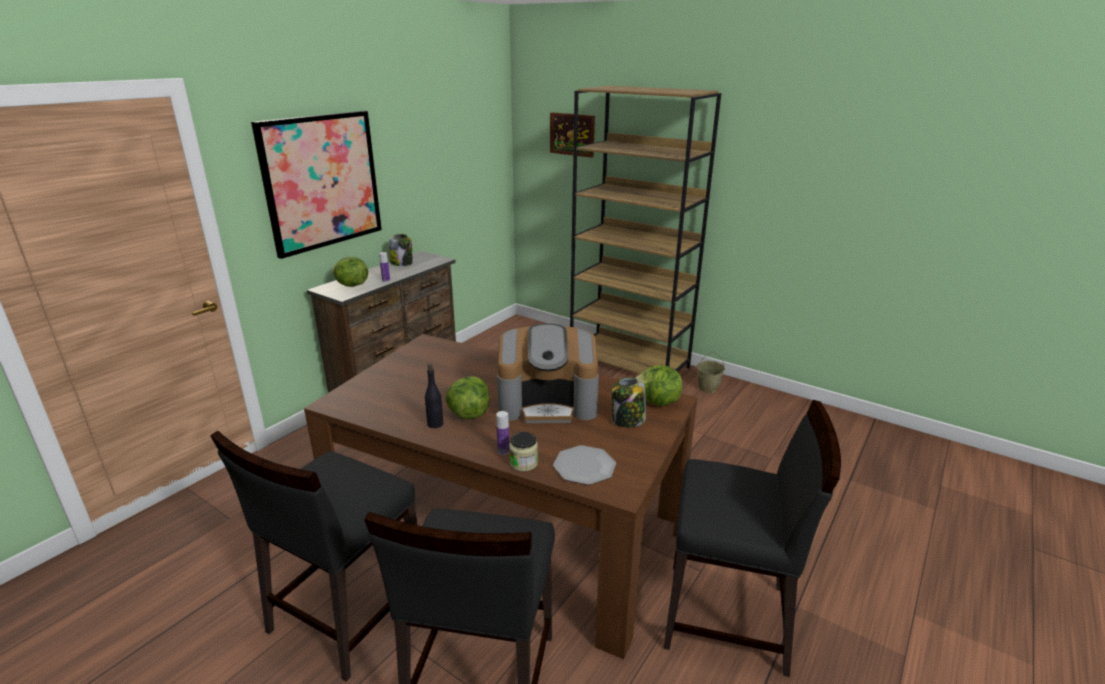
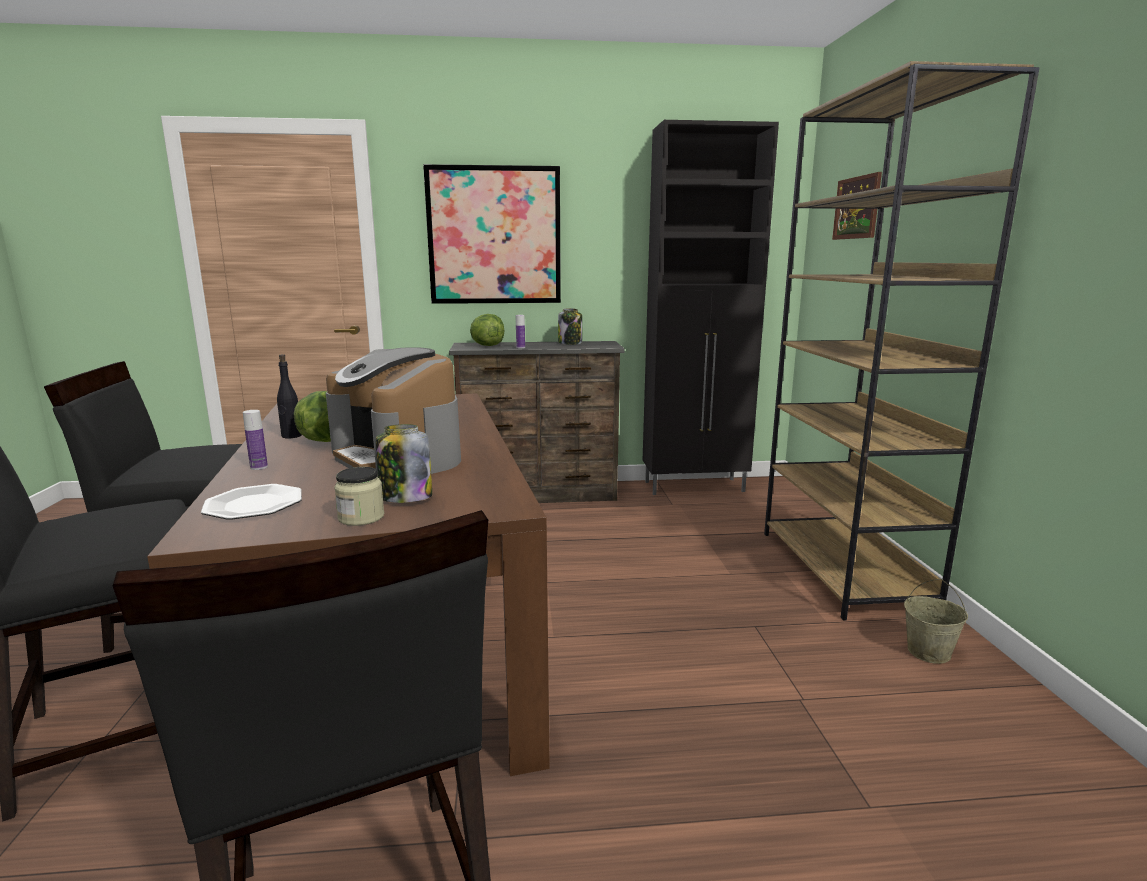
camera: 50 degrees right, 10 degrees down
jar [509,432,538,472] -> jar moved to [334,467,384,526]
lettuce [635,365,683,406] -> none
none -> black cabinet [643,120,779,495]

